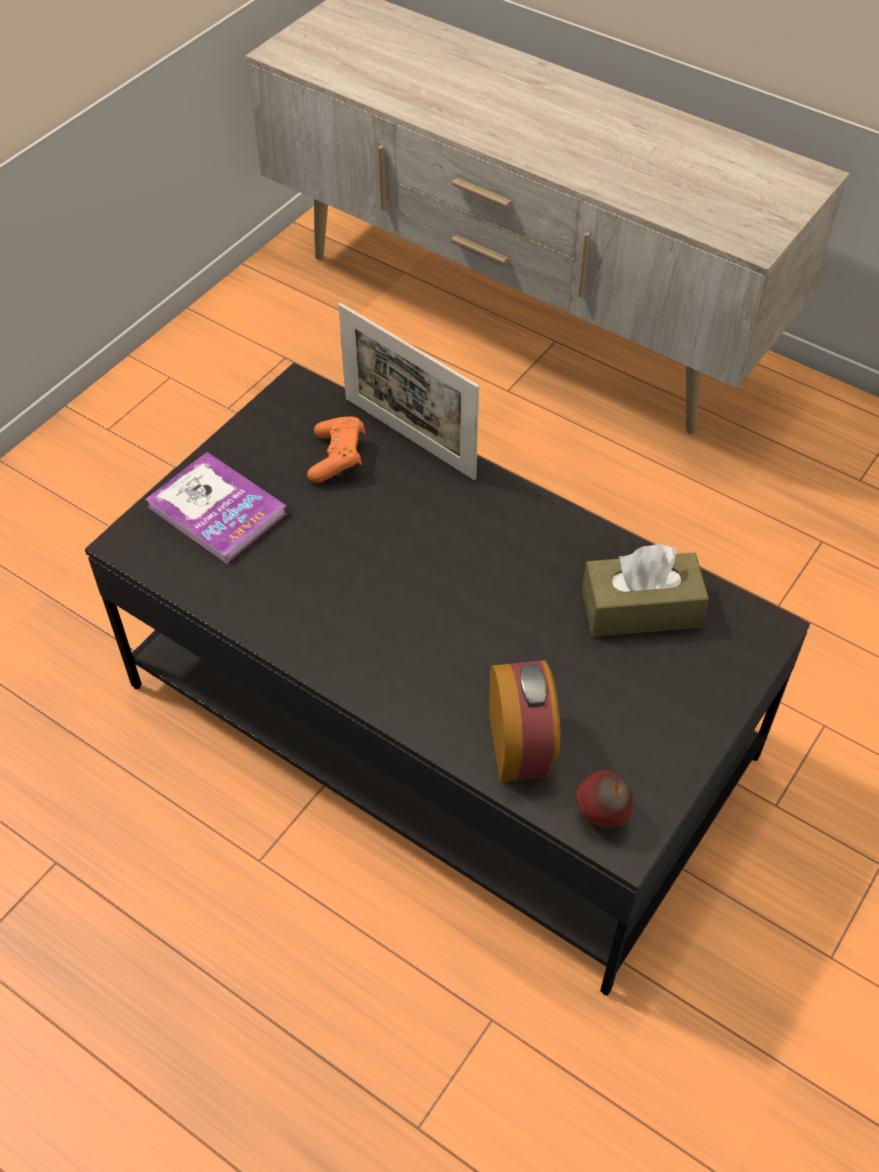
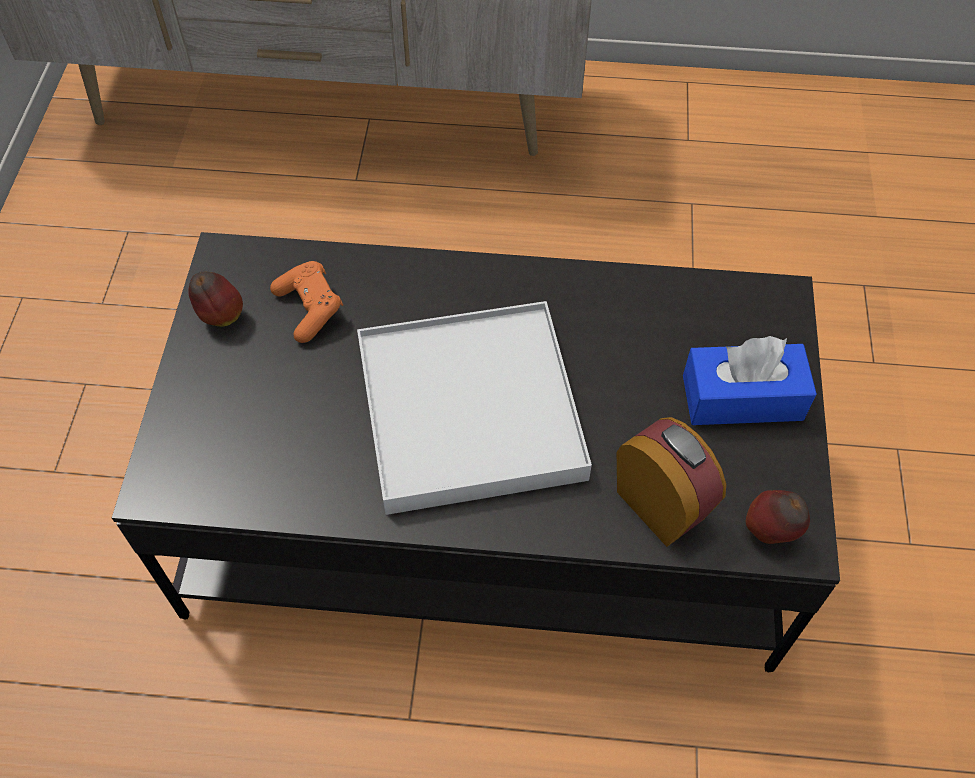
camera: 30 degrees left, 5 degrees up
book [146,452,288,564] -> none
picture frame [338,303,479,480] -> none
brown tissue box [582,544,709,637] -> none
none -> apple [188,272,243,326]
none -> white tray [357,301,592,515]
none -> blue tissue box [683,336,817,425]

